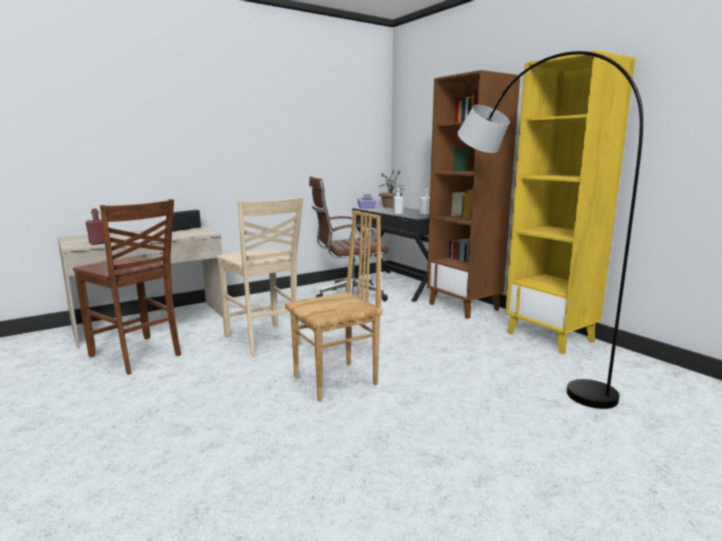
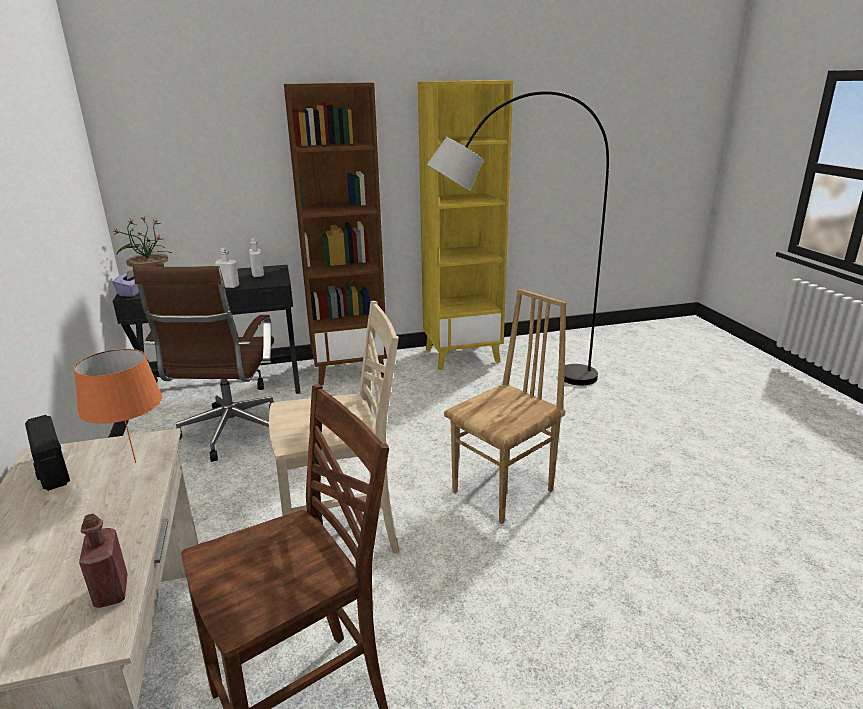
camera: 70 degrees left, 10 degrees up
brown chair [285,210,383,402] -> brown chair turned 60 degrees clockwise [444,289,566,524]
none -> orange table lamp [74,349,162,463]

